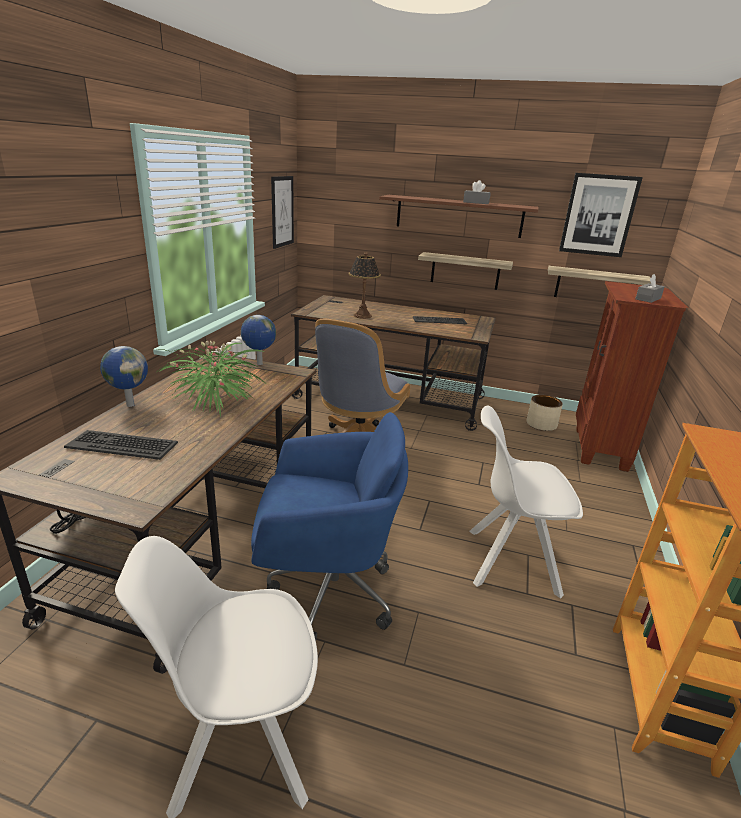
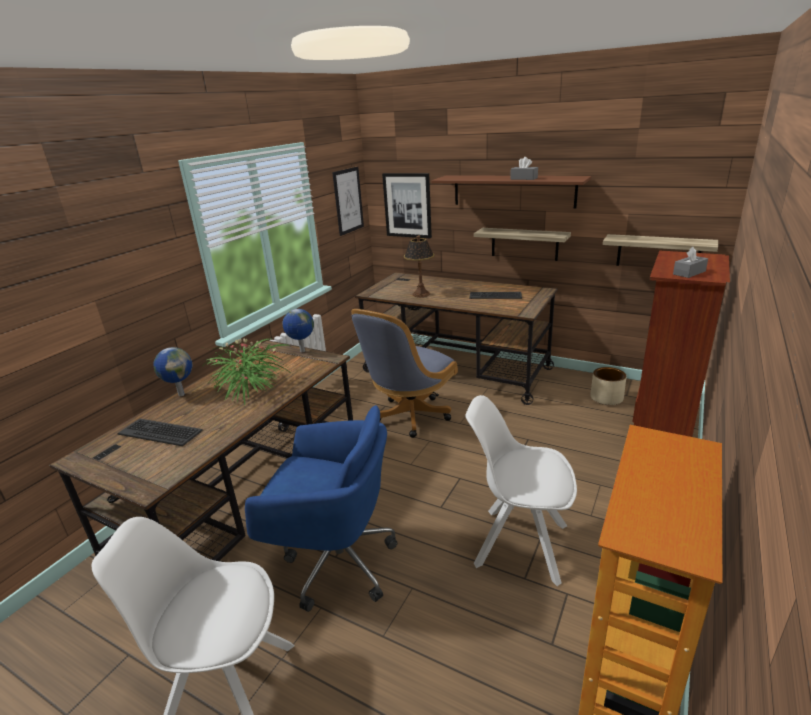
camera: 15 degrees right, 0 degrees up
picture [559,173,643,257] -> picture moved to [382,173,432,238]

